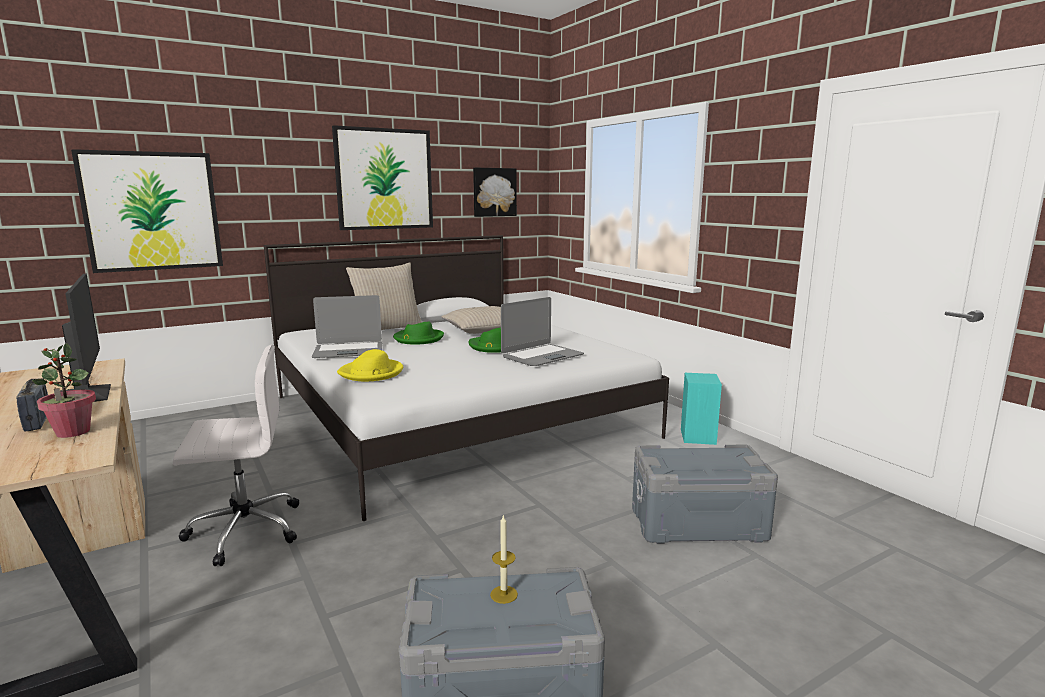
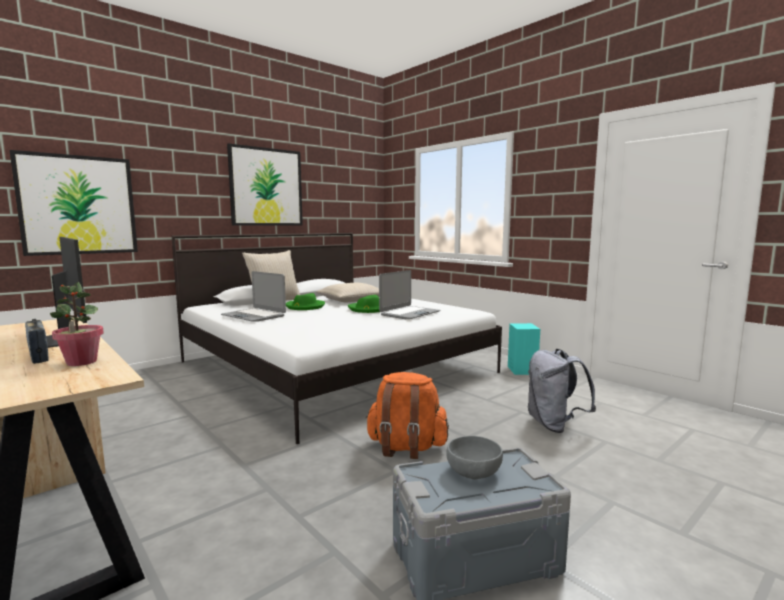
camera: 10 degrees left, 5 degrees down
white office chair [173,345,299,566] -> none
laptop [312,295,382,358] -> laptop turned 60 degrees clockwise [221,271,286,322]
yellow hat [337,349,403,381] -> none
picture [473,168,517,217] -> none
candle [490,514,518,604] -> grey bowl [446,436,503,479]
grey storage box [632,445,778,544] -> grey backpack [527,349,596,433]
none -> orange backpack [365,372,449,459]

